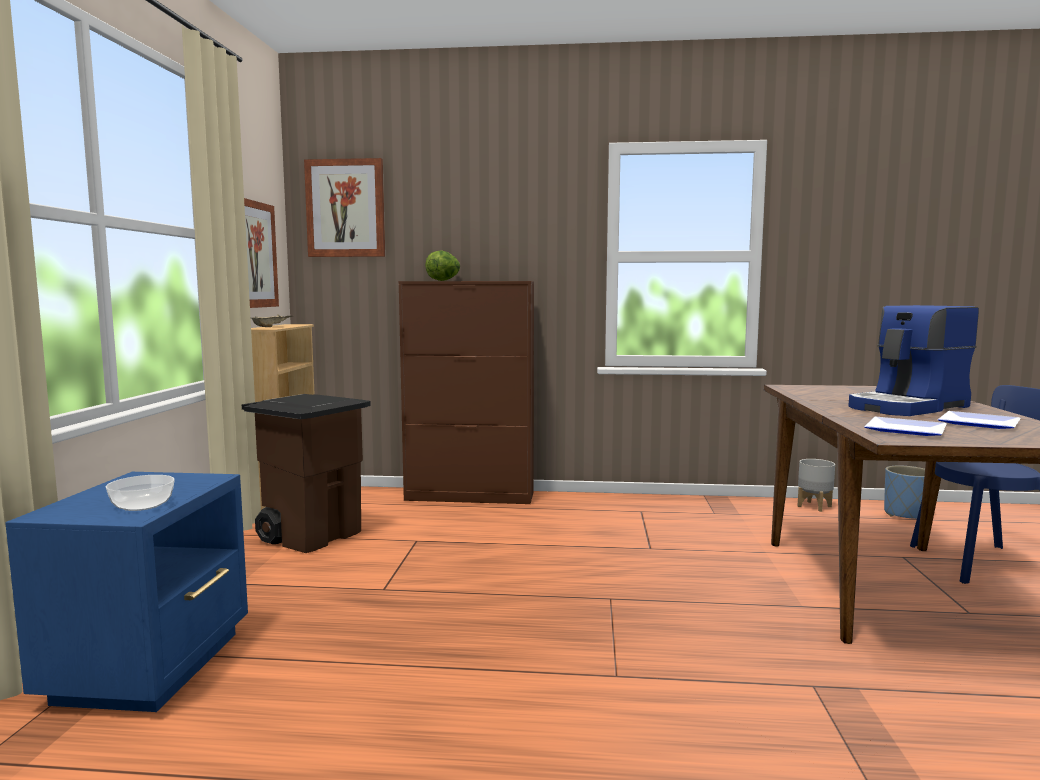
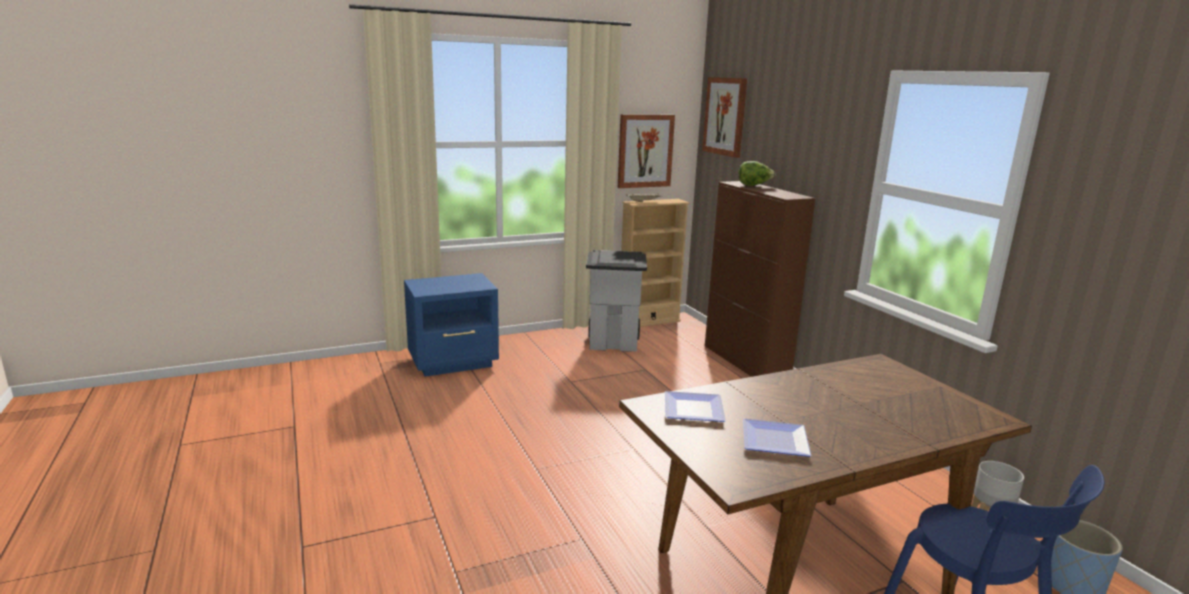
camera: 60 degrees right, 10 degrees up
bowl [106,475,175,511] -> none
brown trash can [242,394,371,553] -> grey trash can [586,250,647,352]
coffee machine [848,305,979,416] -> none

